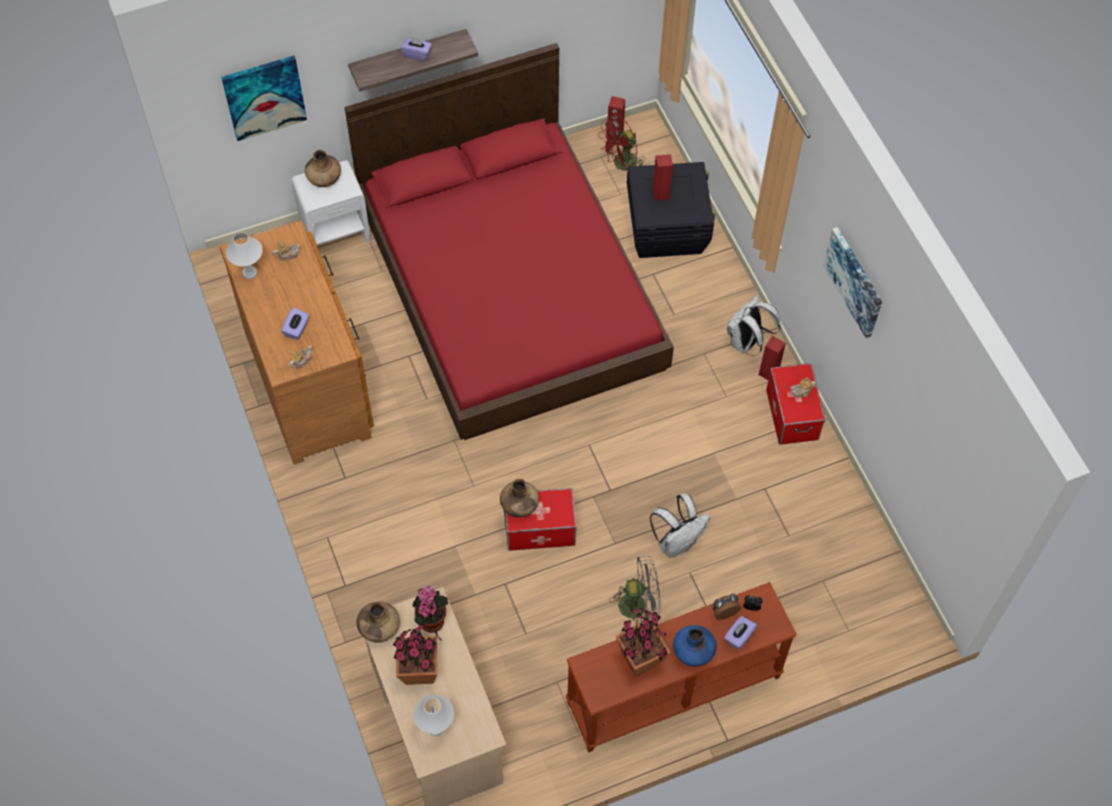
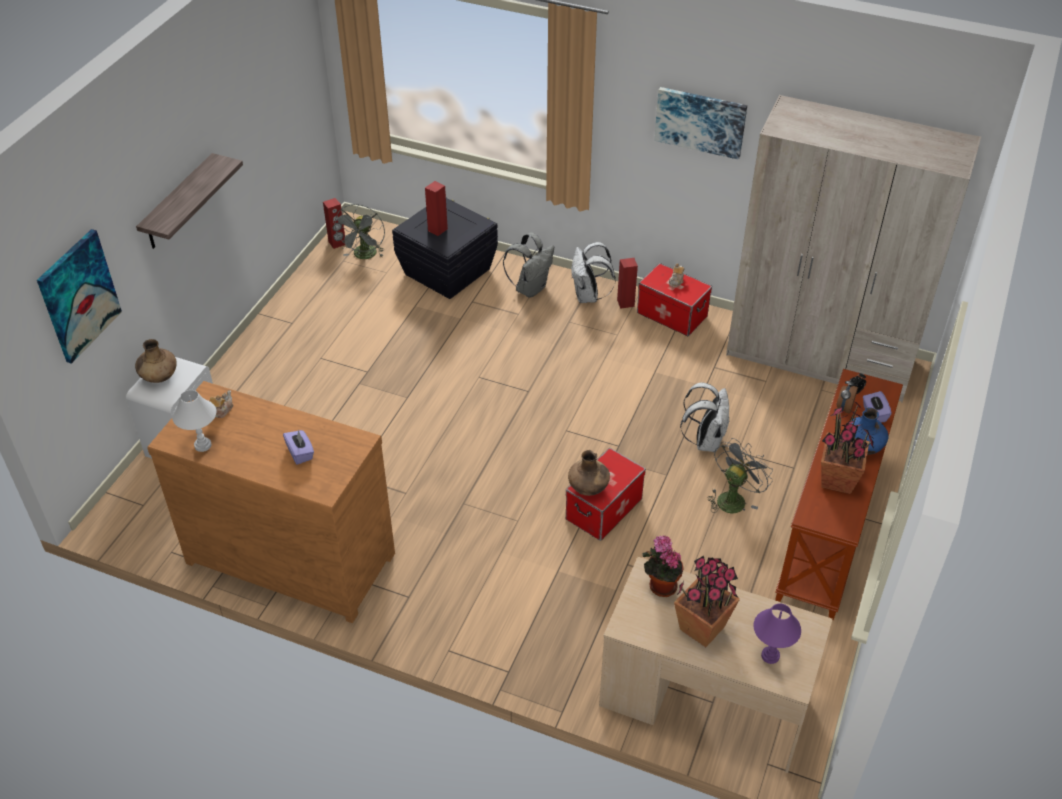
camera: 45 degrees left, 15 degrees down
teapot [289,345,312,369] -> none
red bed [345,43,674,440] -> none
brown vase [356,602,400,643] -> none
purple tissue box [401,36,432,61] -> none
white table lamp [413,694,454,736] -> purple table lamp [753,603,801,664]
red fan [598,115,645,171] -> grey fan [333,204,385,259]
none -> grey backpack [503,232,554,298]
none -> beige wardrobe [726,95,981,402]

